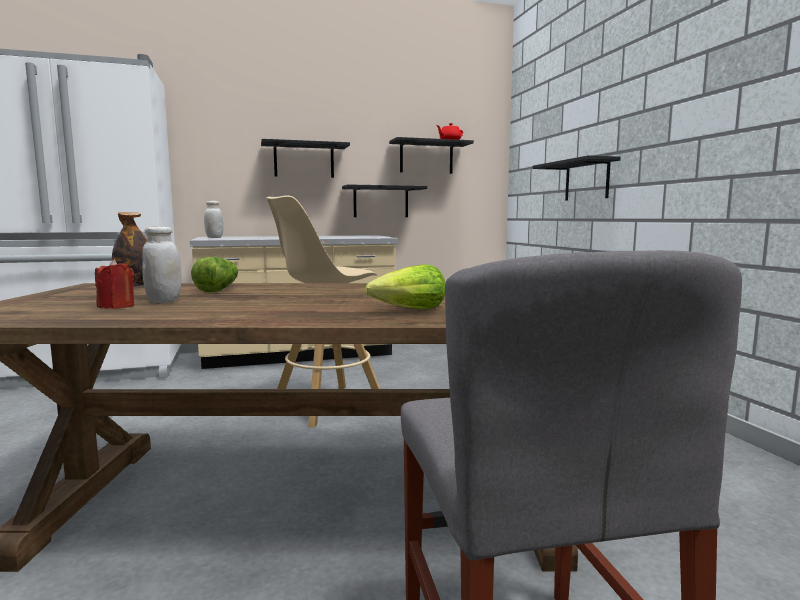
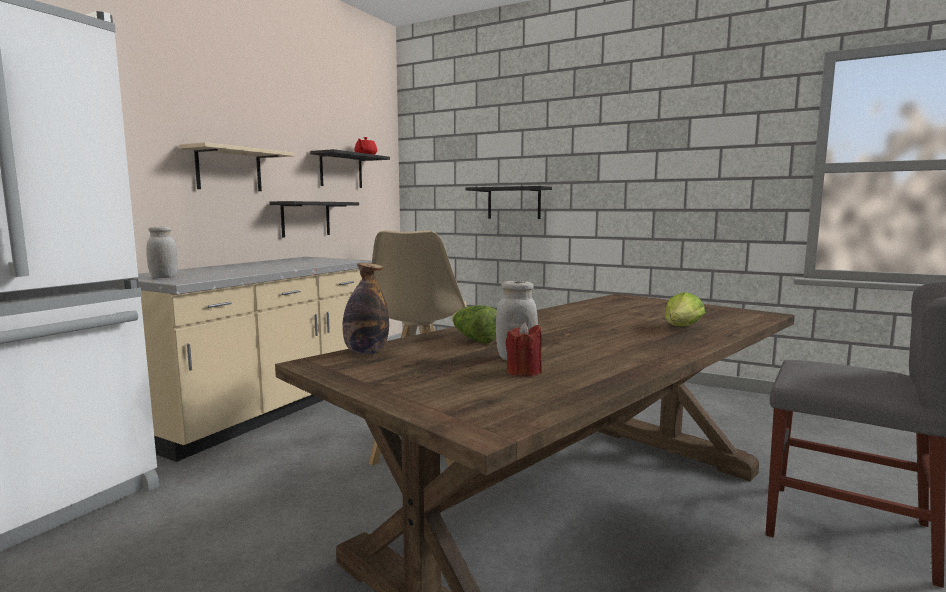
camera: 45 degrees left, 0 degrees up
black shelf [261,139,350,178] -> beige shelf [179,142,295,191]

